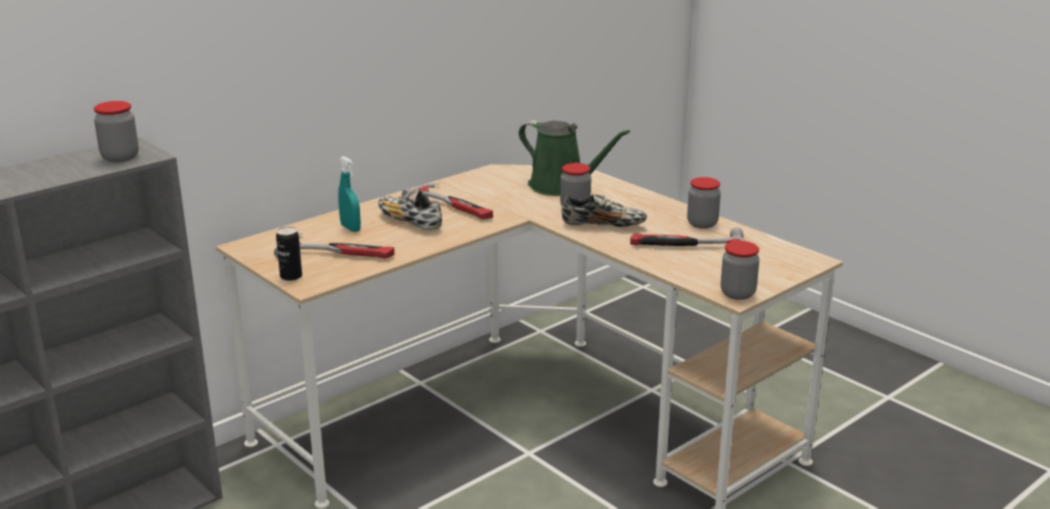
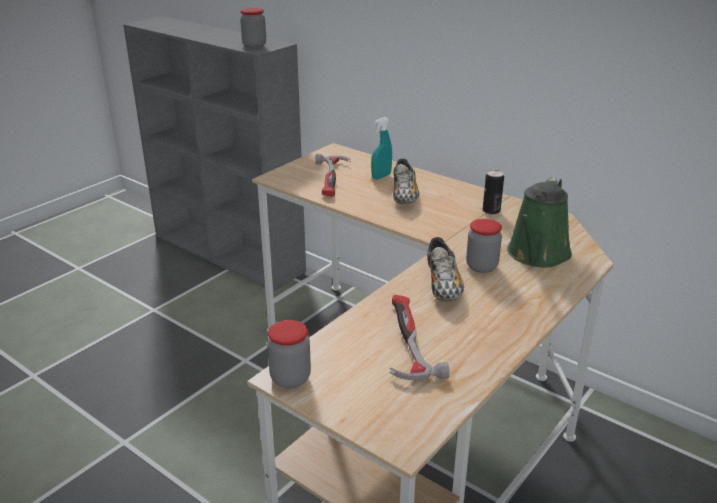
camera: 80 degrees right, 5 degrees up
can [276,226,302,281] -> can moved to [483,170,504,214]
shoe [378,191,442,230] -> shoe turned 150 degrees clockwise [393,158,419,204]
hammer [402,183,493,219] -> none
jar [687,177,721,229] -> none

